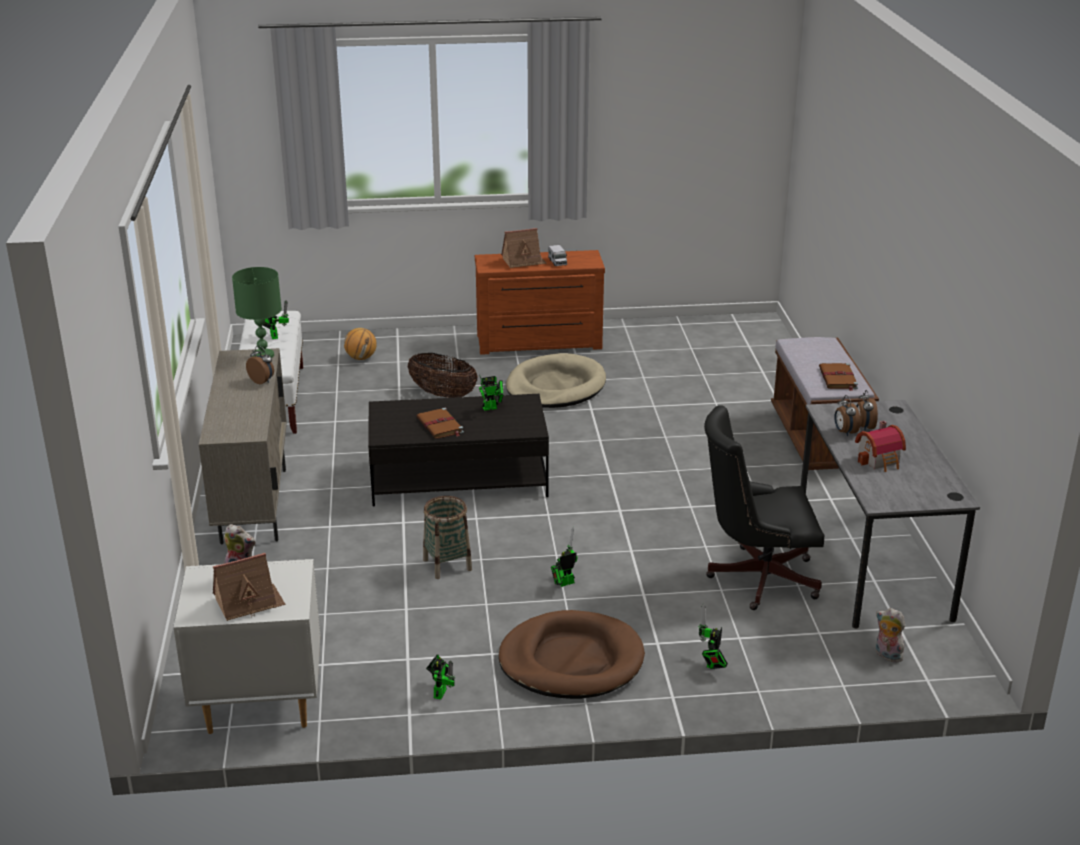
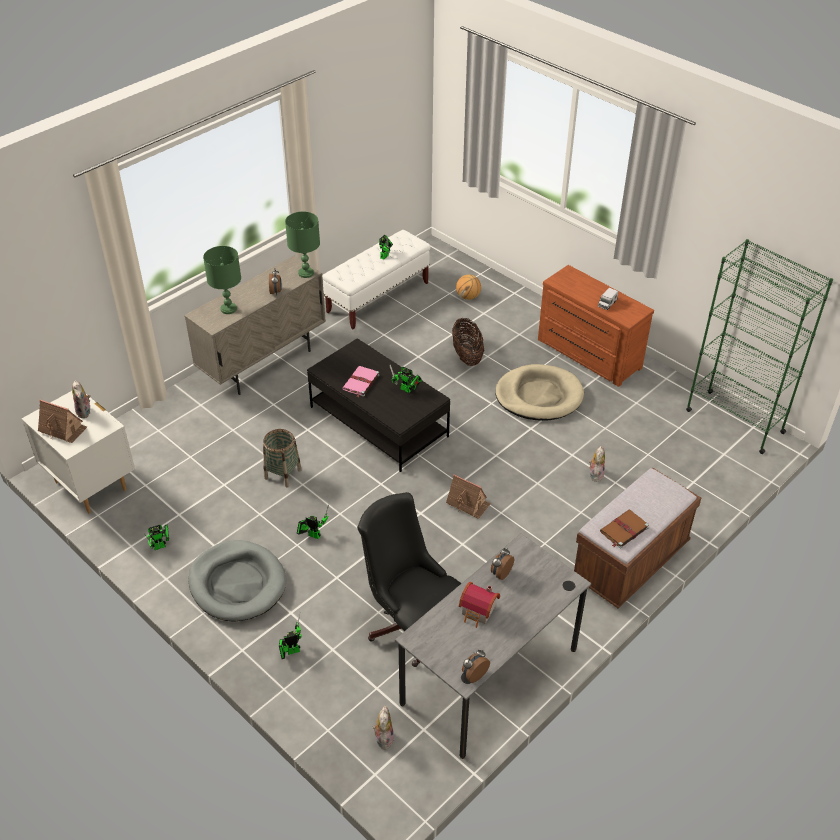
camera: 50 degrees right, 15 degrees up
brown book [416,408,464,439] -> pink book [342,366,379,397]
brown dog bed [498,610,645,699] -> grey dog bed [189,540,287,621]
toy house [501,228,546,268] -> toy house moved to [446,475,491,519]
alarm clock [856,390,878,430] -> alarm clock moved to [462,650,490,683]
none -> green table lamp [203,246,241,314]
none -> plush toy [589,446,605,482]
none -> green bookcase [686,239,833,454]

